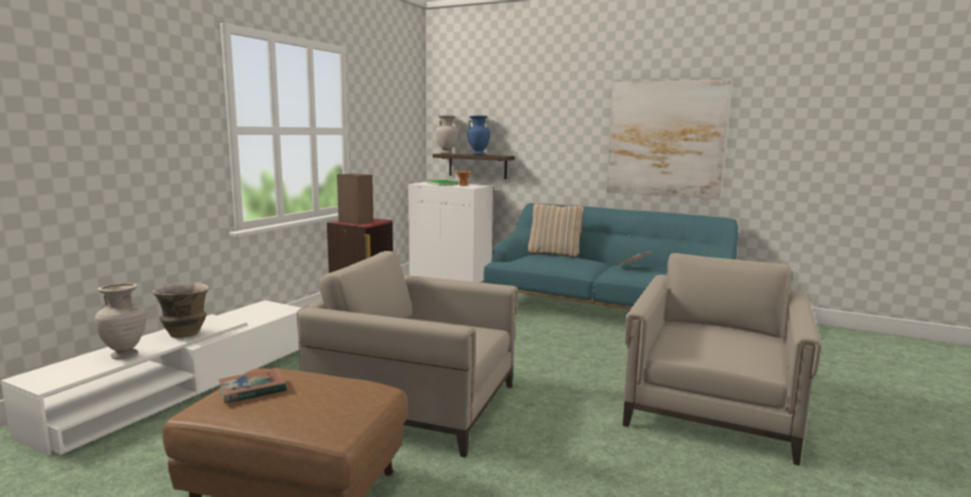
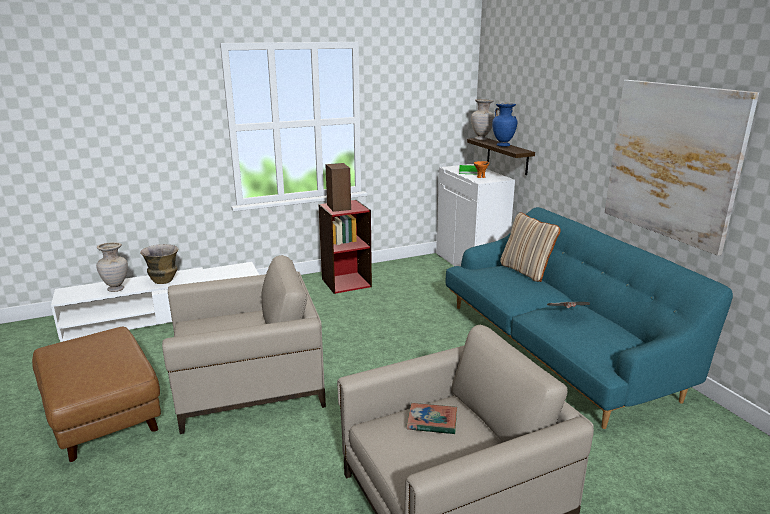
camera: 40 degrees right, 10 degrees up
book [219,368,287,404] -> book moved to [407,403,457,434]
beige armchair [297,251,518,458] -> beige armchair turned 105 degrees clockwise [162,255,326,434]

